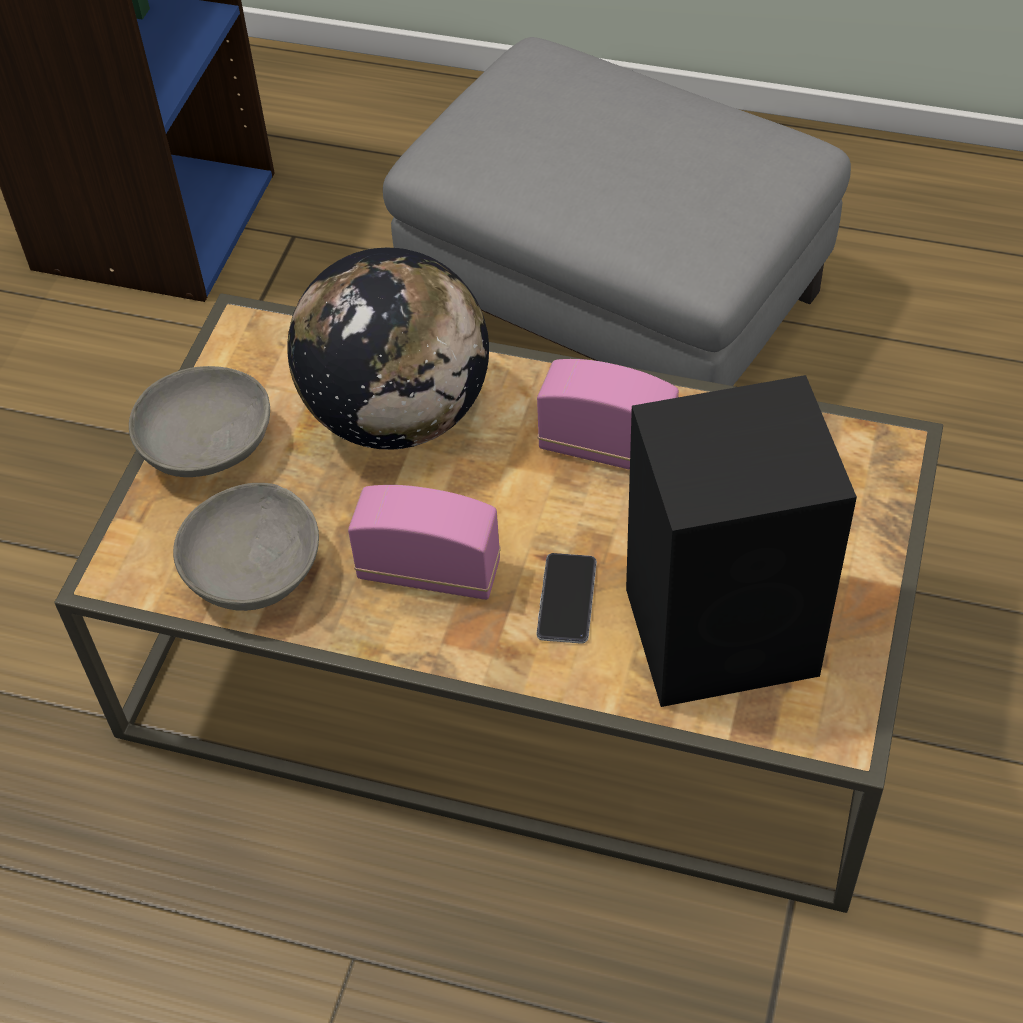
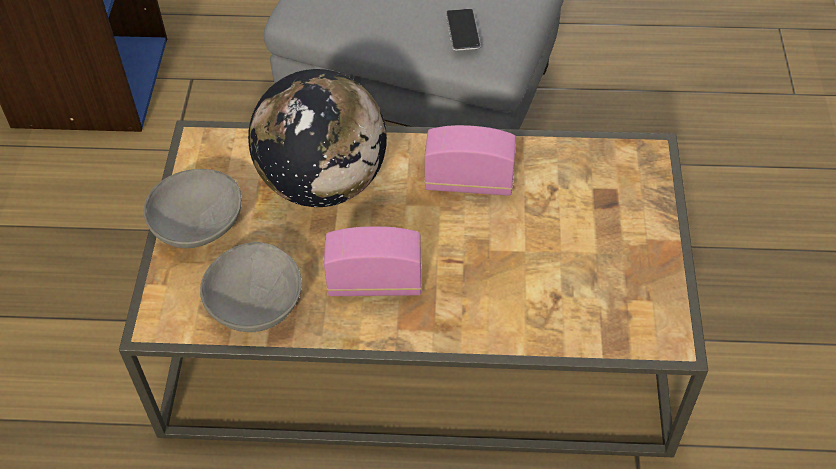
camera: 15 degrees left, 0 degrees up
phone [536,553,597,644] -> phone moved to [446,9,481,51]
black speaker [626,375,857,707] -> none

